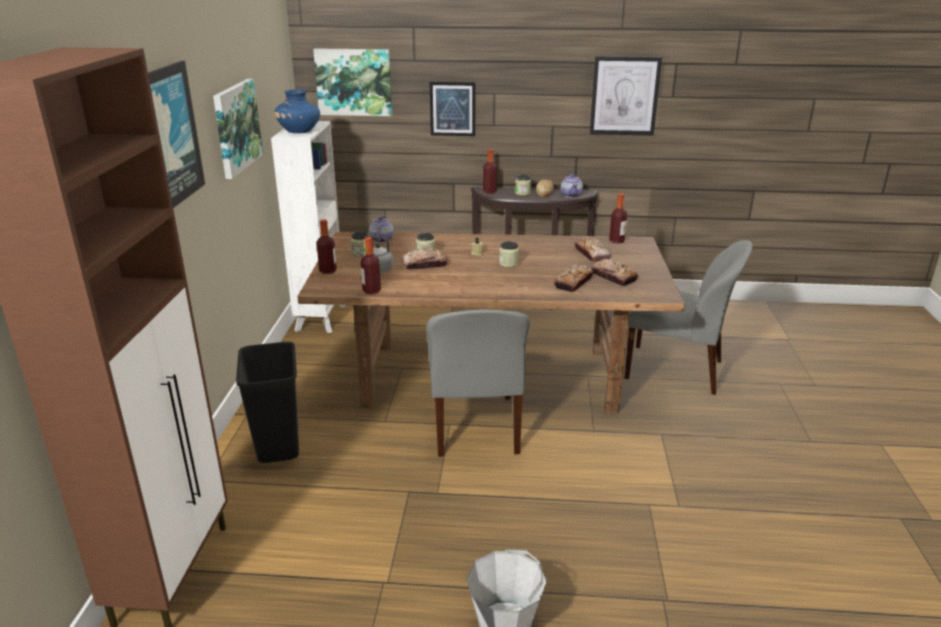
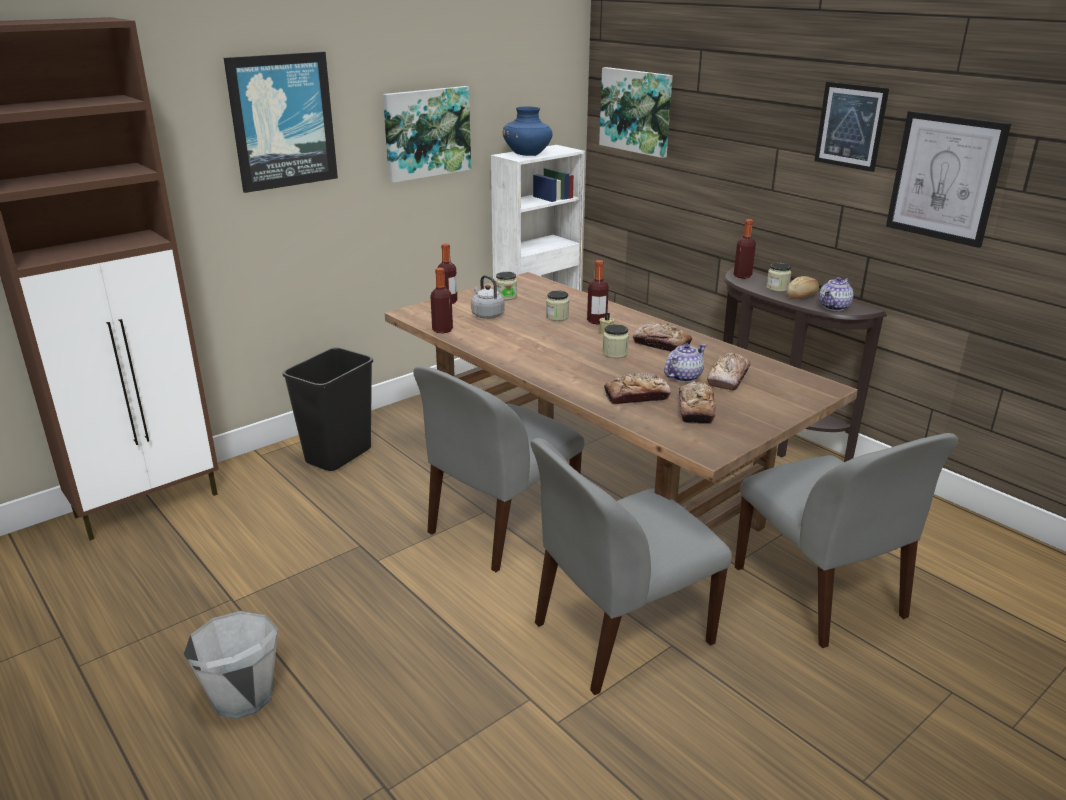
camera: 45 degrees right, 0 degrees up
teapot [369,216,394,243] -> teapot moved to [664,344,706,382]
bread [402,247,448,270] -> bread moved to [633,323,692,352]
picture [430,82,475,136] -> picture moved to [814,82,889,172]
bottle [609,193,627,243] -> bottle moved to [587,260,609,324]
none -> grey chair [531,438,732,695]

